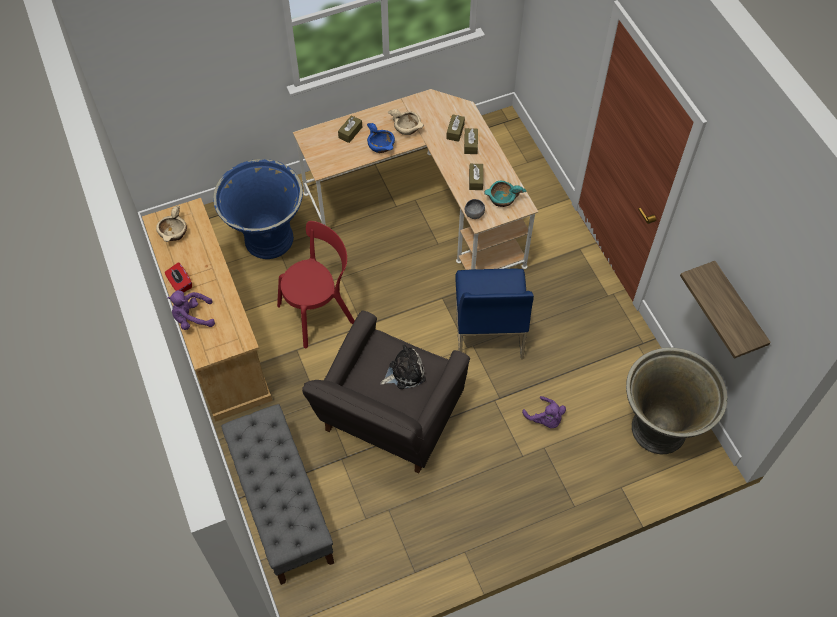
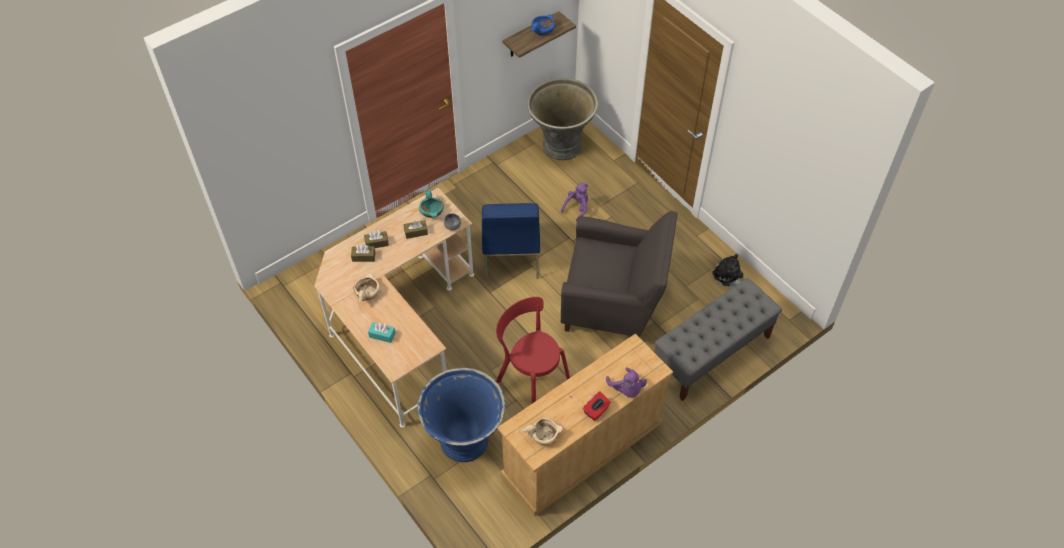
camera: 105 degrees left, 5 degrees down
brown tissue box [338,115,362,143] -> turquoise tissue box [368,322,396,343]
blue bowl [367,123,395,153] -> blue bowl moved to [531,14,555,36]
plush toy [380,344,426,389] -> plush toy moved to [712,254,743,287]
blue chair [455,269,534,359] -> blue chair turned 105 degrees clockwise [482,203,540,280]

